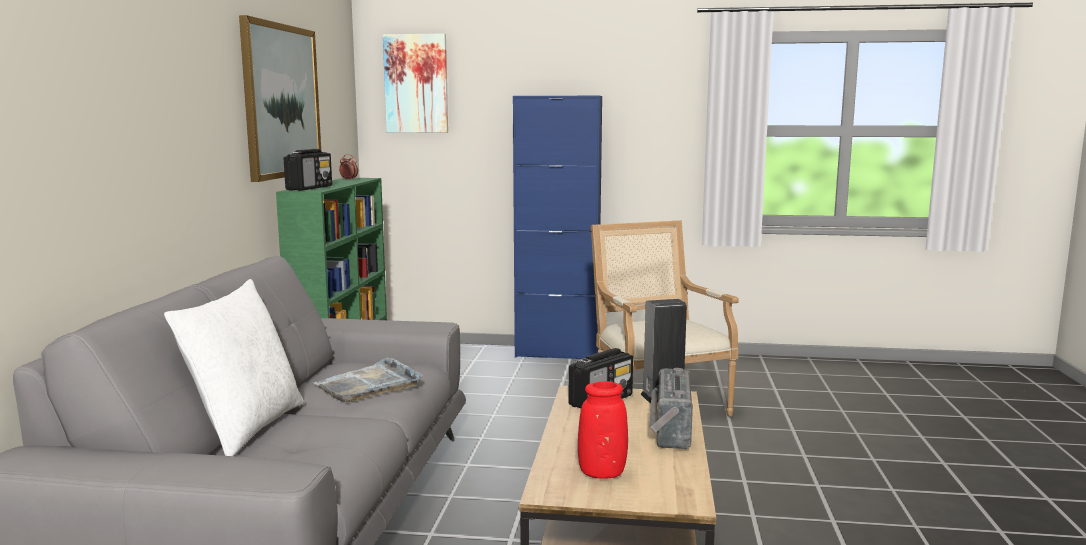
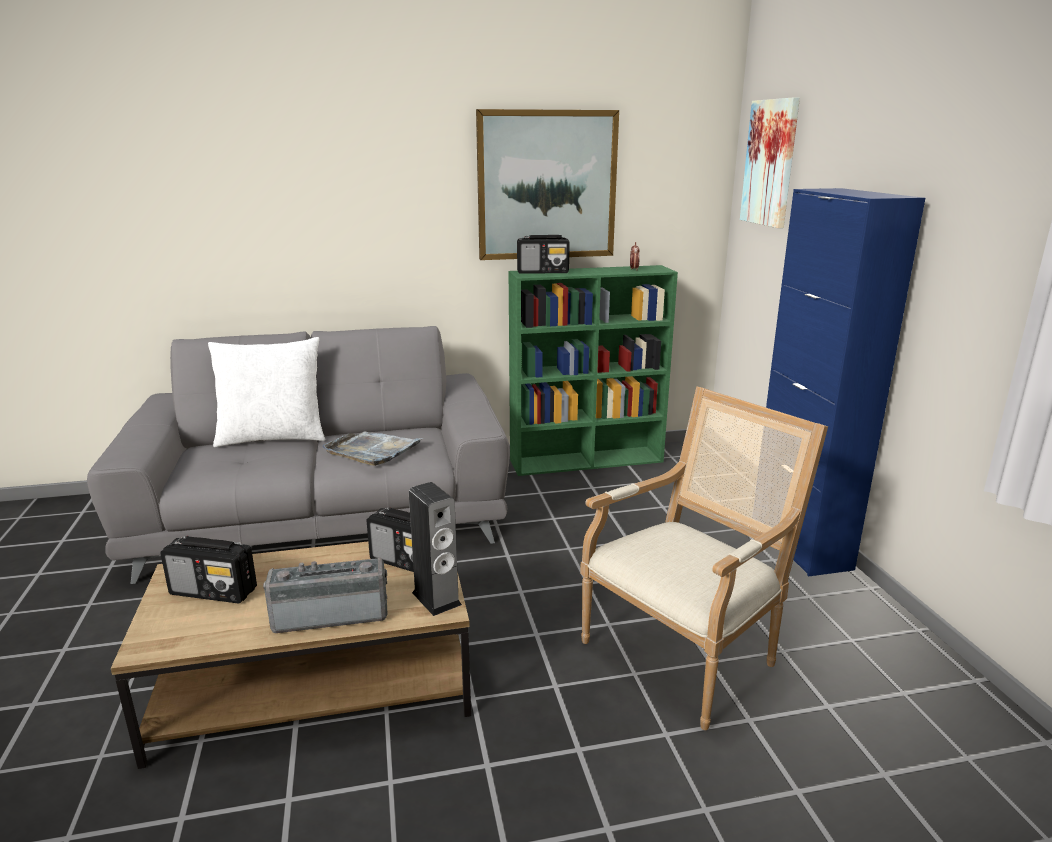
camera: 70 degrees right, 10 degrees up
red vase [578,381,628,479] -> radio [160,536,257,604]

